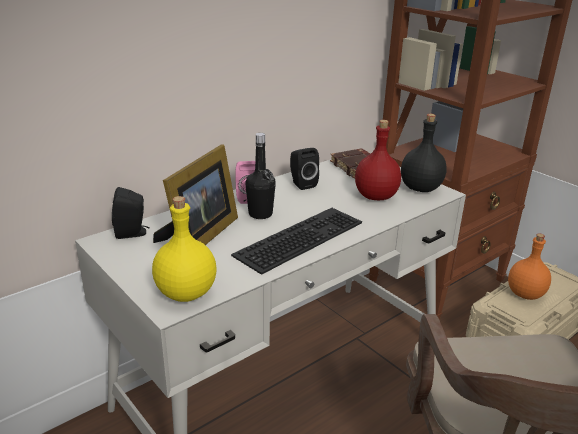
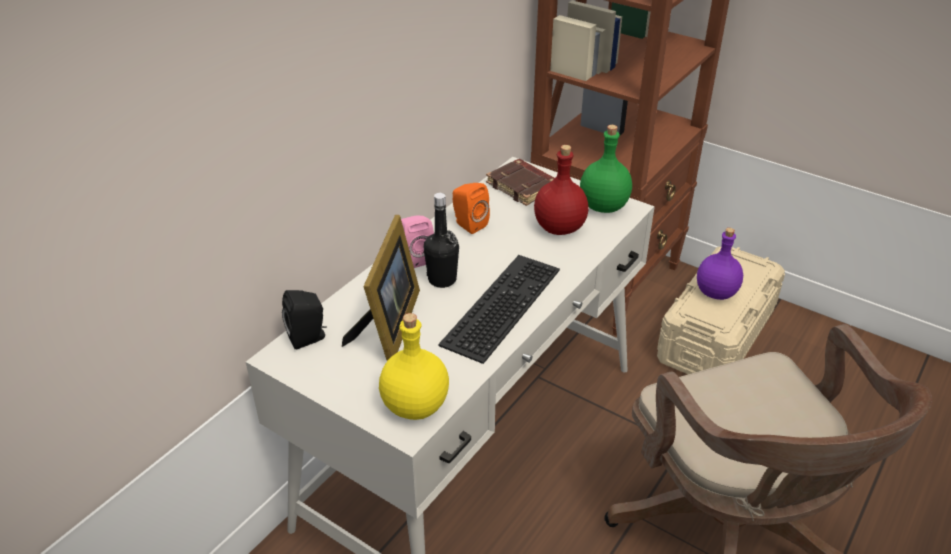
camera: 15 degrees left, 10 degrees up
black speaker [290,148,319,190] -> orange speaker [453,183,490,234]
black bottle [401,114,447,192] -> green bottle [580,125,632,213]
orange bottle [508,233,551,300] -> purple bottle [697,228,743,300]

